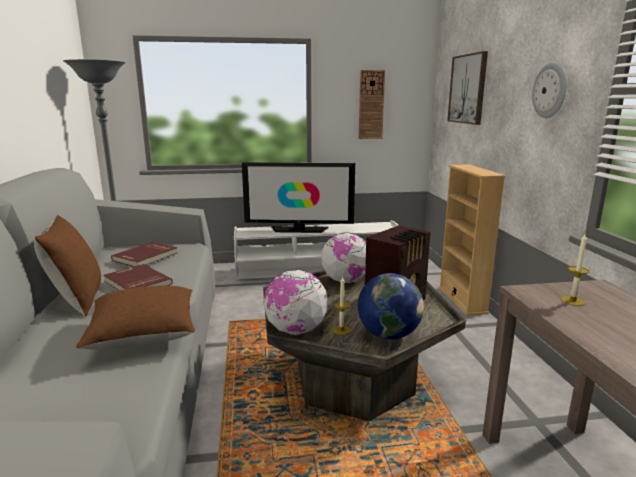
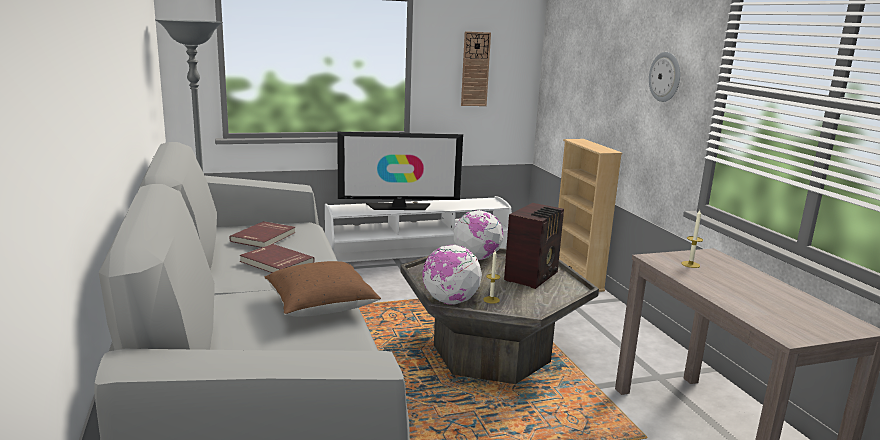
camera: 10 degrees left, 0 degrees up
brown pillow [34,215,101,317] -> none
globe [358,273,424,339] -> none
picture [447,51,488,125] -> none

